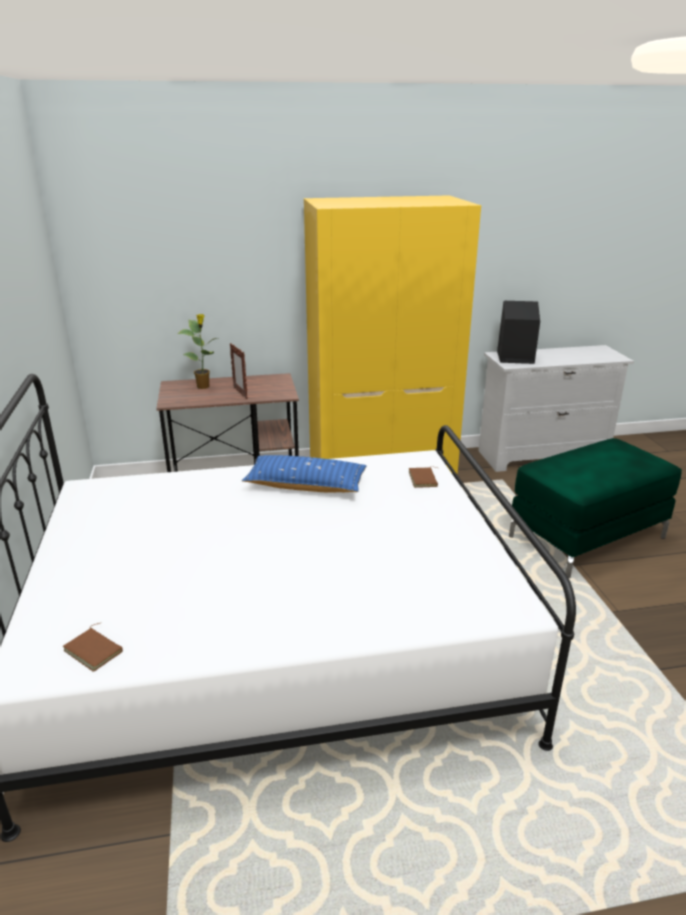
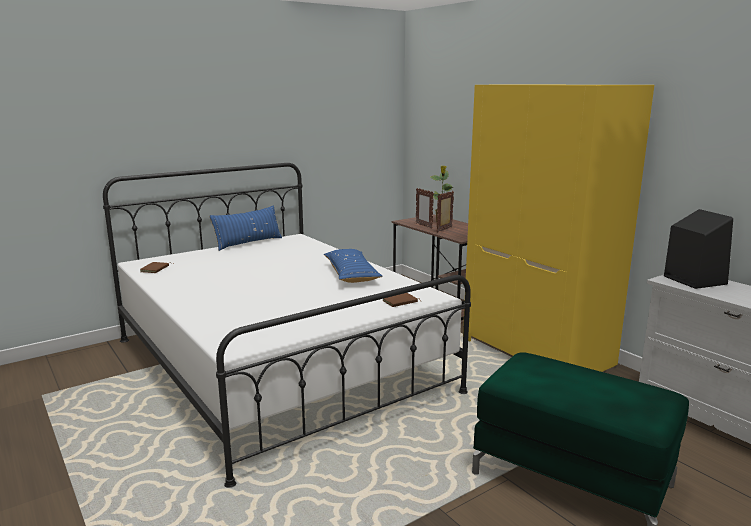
camera: 65 degrees right, 10 degrees down
none -> blue pillow [209,206,282,251]
none -> picture frame [416,188,434,229]

